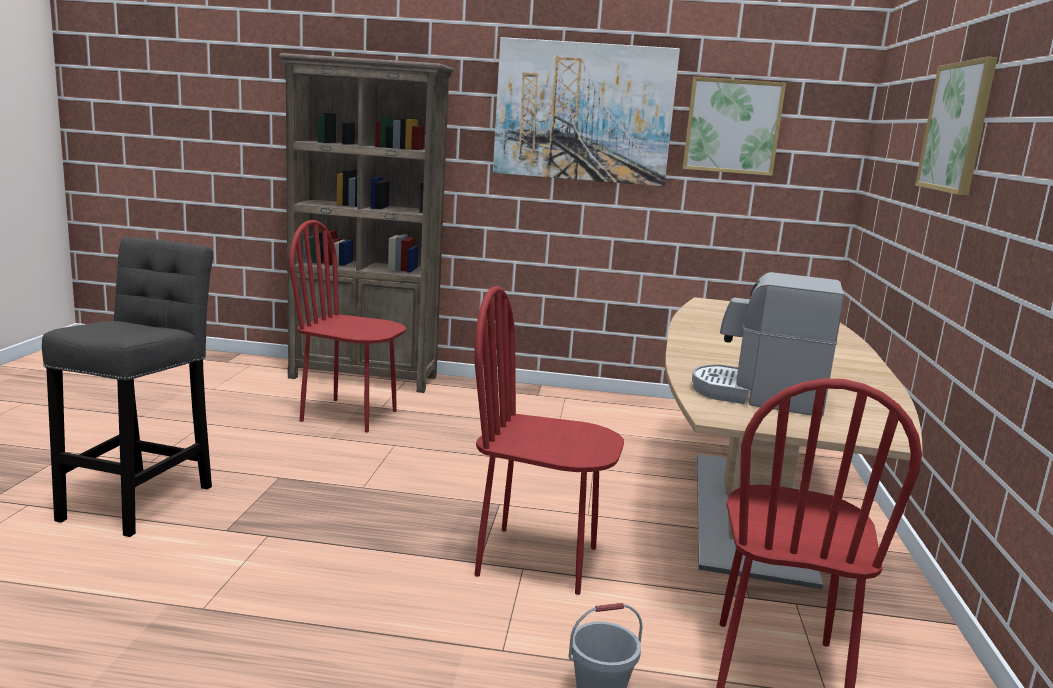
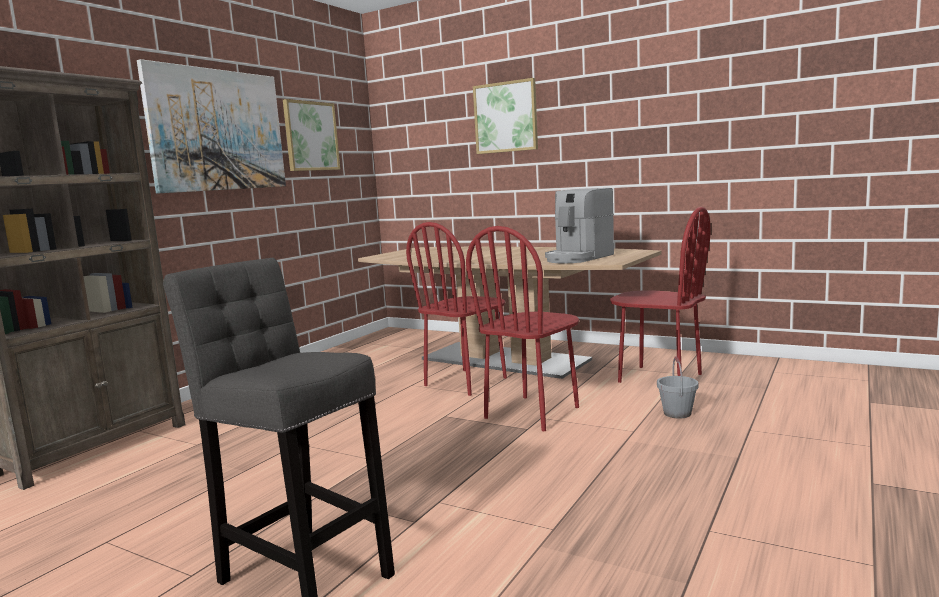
camera: 65 degrees left, 5 degrees down
red chair [289,220,406,433] -> red chair moved to [406,222,507,396]

